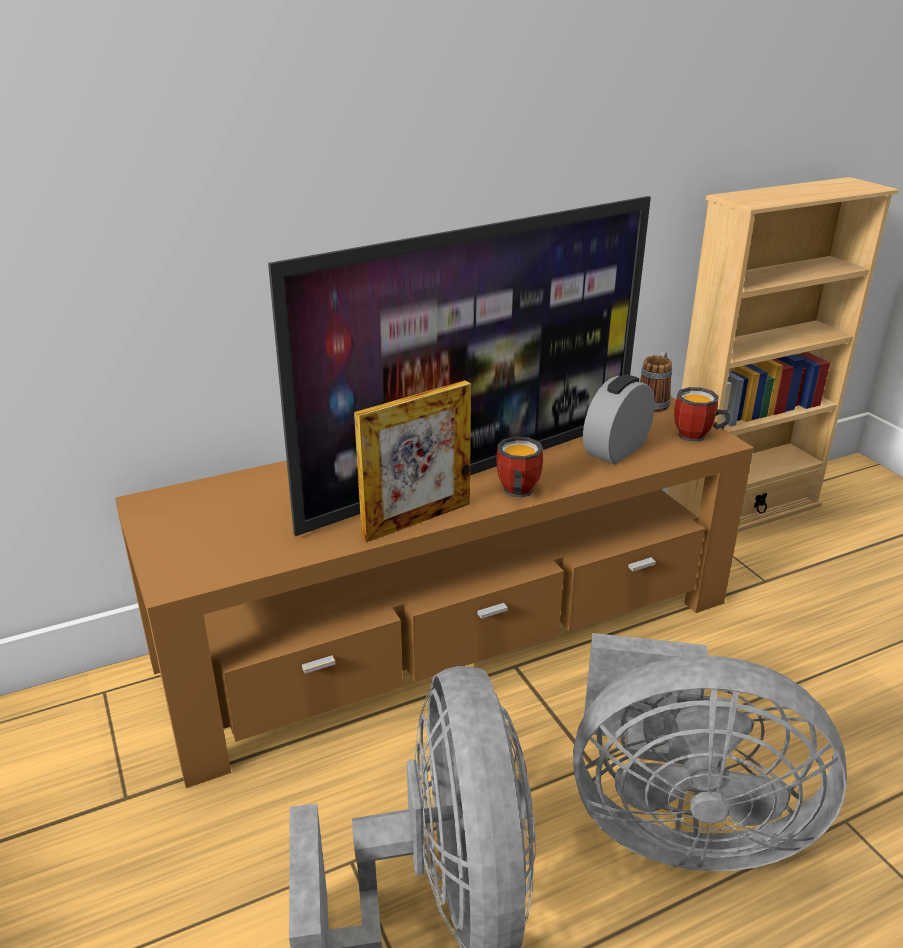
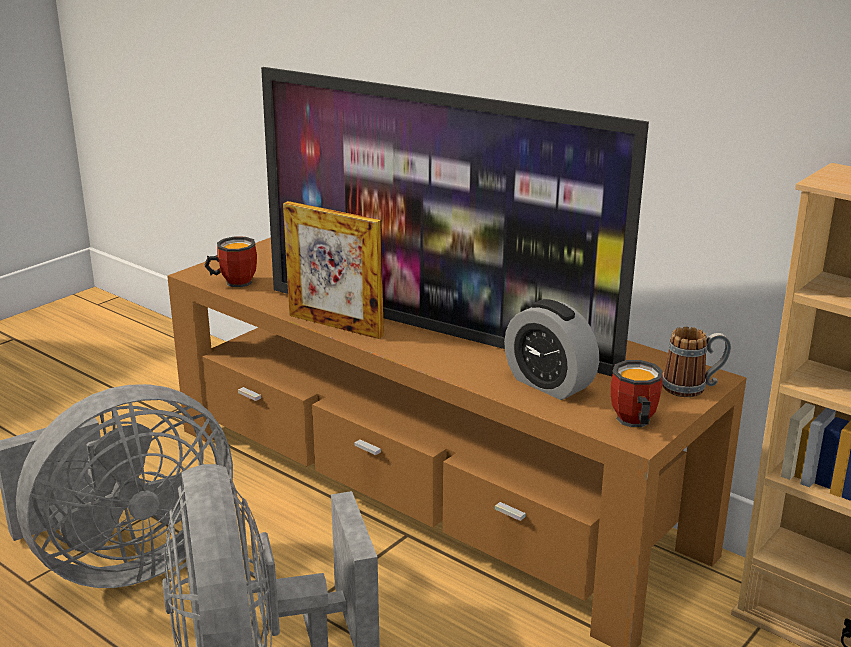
camera: 65 degrees right, 5 degrees down
mug [496,436,543,498] -> mug moved to [204,237,257,287]
alarm clock [583,374,655,465] -> alarm clock turned 150 degrees counterclockwise [504,299,599,400]

